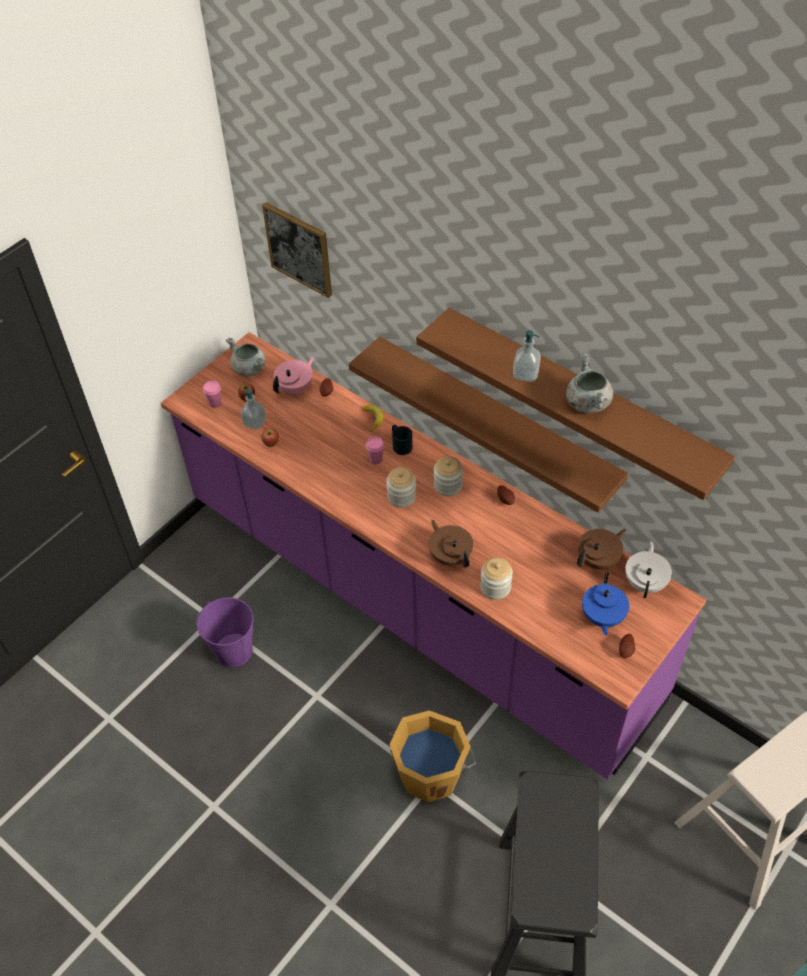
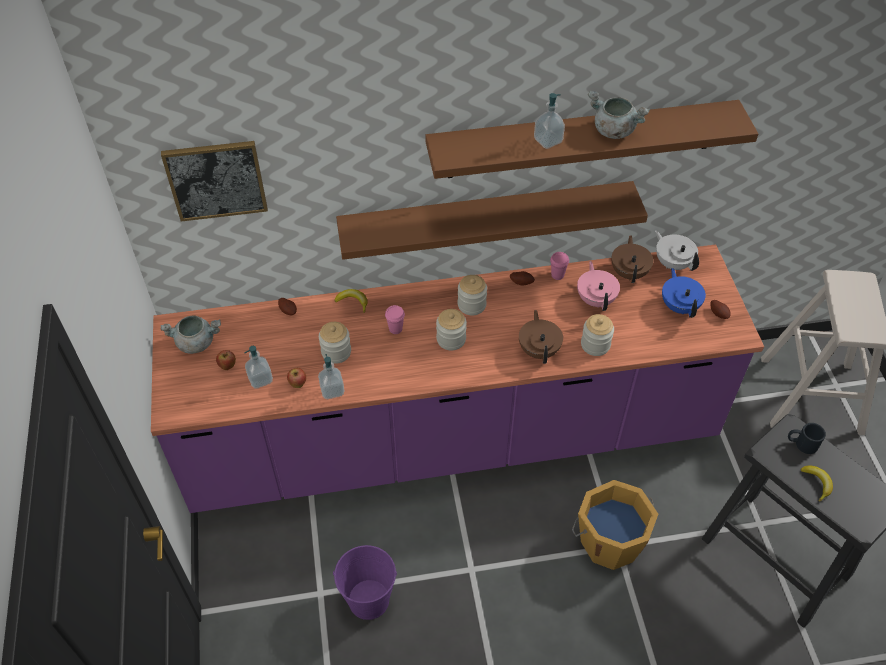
camera: 50 degrees left, 0 degrees up
pink cup [203,381,221,408] -> pink cup moved to [550,252,569,280]
pink teapot [273,357,314,394] -> pink teapot moved to [577,261,620,311]
black mug [392,425,413,455] -> black mug moved to [788,423,826,454]
brown teapot [429,520,473,568] -> brown teapot turned 75 degrees clockwise [519,310,563,364]
blue teapot [582,572,629,635] -> blue teapot turned 150 degrees counterclockwise [662,268,706,318]
none -> soap dispenser [318,354,344,399]
none -> jar [319,322,351,364]
none -> banana [800,466,833,502]

